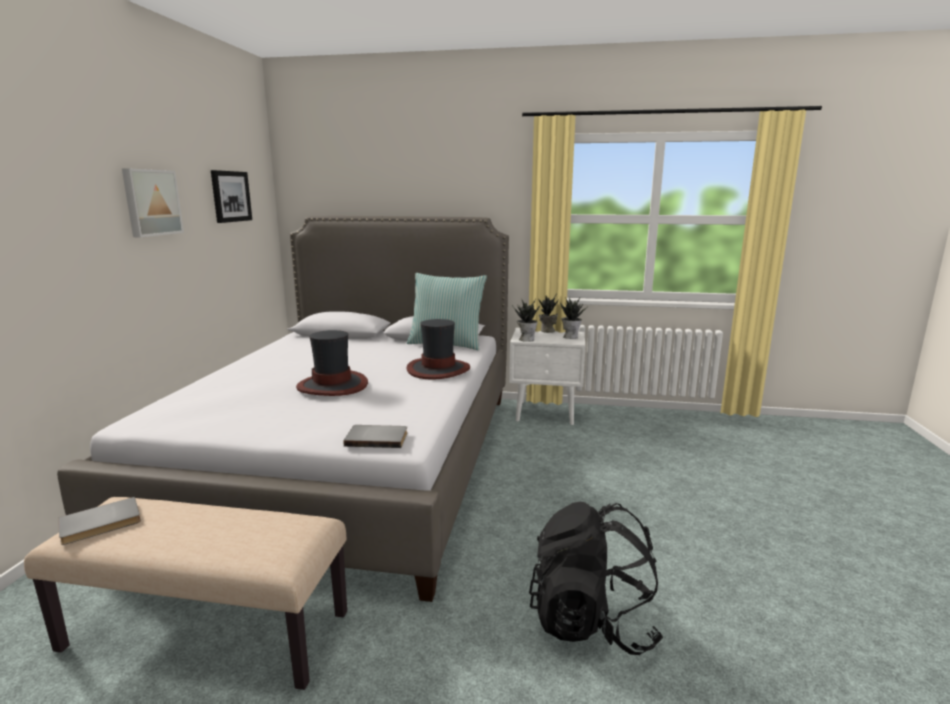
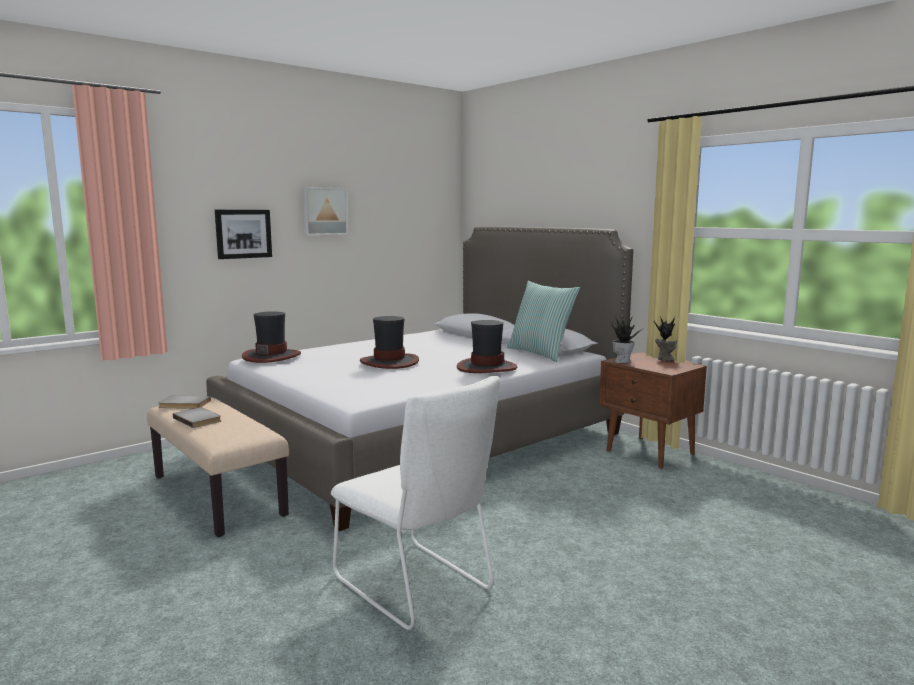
camera: 40 degrees right, 5 degrees down
picture [211,170,252,223] -> picture moved to [215,210,272,259]
grey book [343,425,407,448] -> grey book moved to [173,407,221,428]
white nightstand [509,328,585,425] -> brown nightstand [599,352,707,469]
black backpack [529,502,663,655] -> white chair [331,376,500,630]
potted plant [560,297,587,339] -> none
none -> hat [242,311,301,363]

